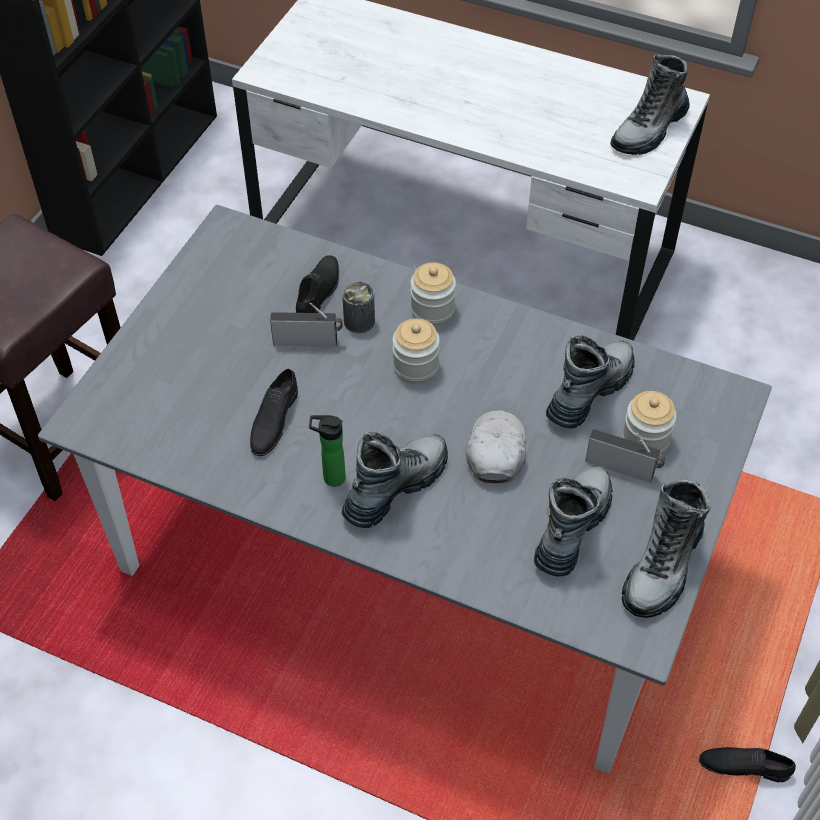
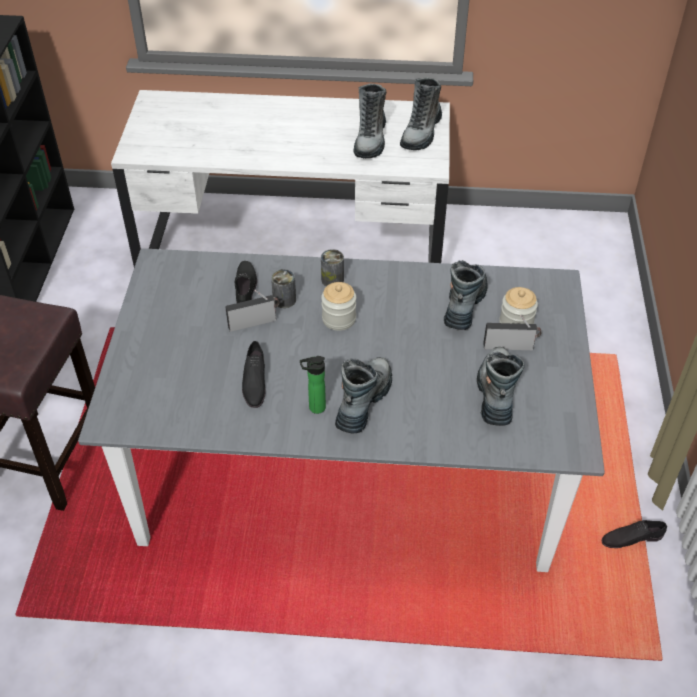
camera: 20 degrees left, 5 degrees down
jar [410,262,456,326] -> can [321,249,344,286]
white cap [466,410,526,483] -> none
boot [622,479,710,618] -> boot moved to [354,84,386,158]

